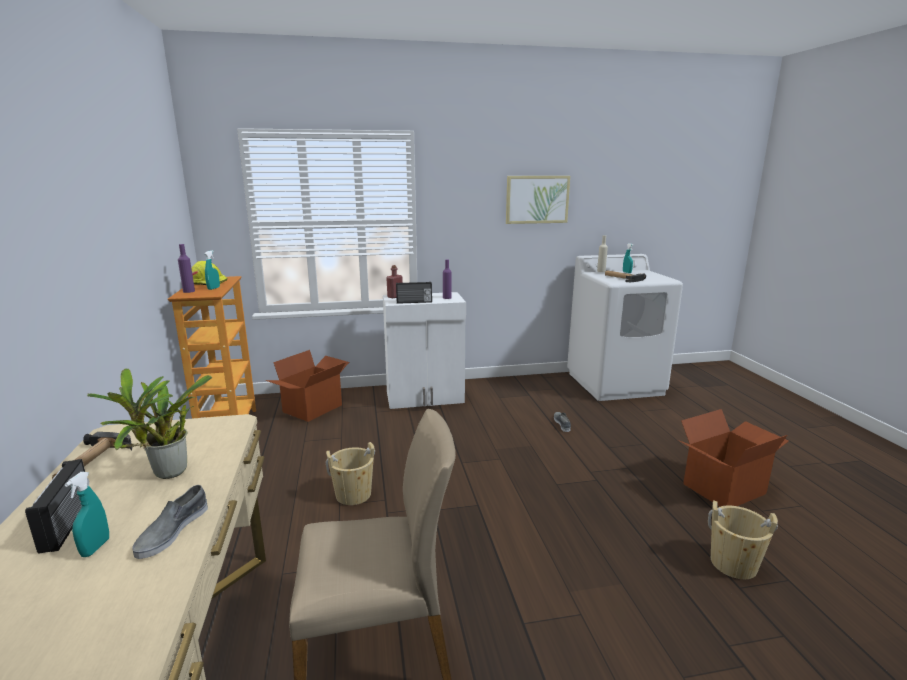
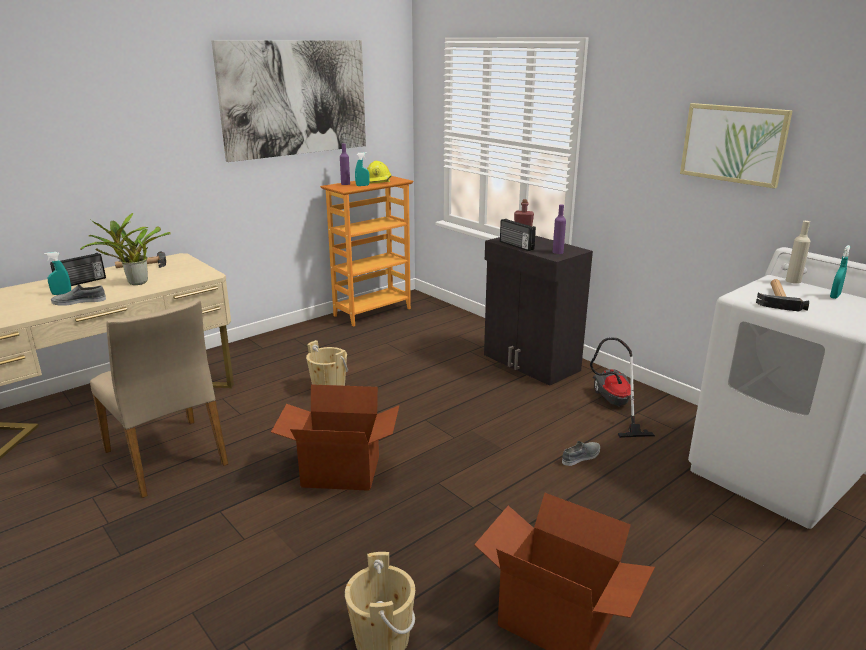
camera: 60 degrees right, 5 degrees up
cardboard box [265,350,349,422] -> cardboard box moved to [271,384,399,491]
white cabinet [383,292,466,409] -> black cabinet [484,236,593,386]
none -> picture [212,40,366,162]
none -> vacuum cleaner [590,337,655,438]

